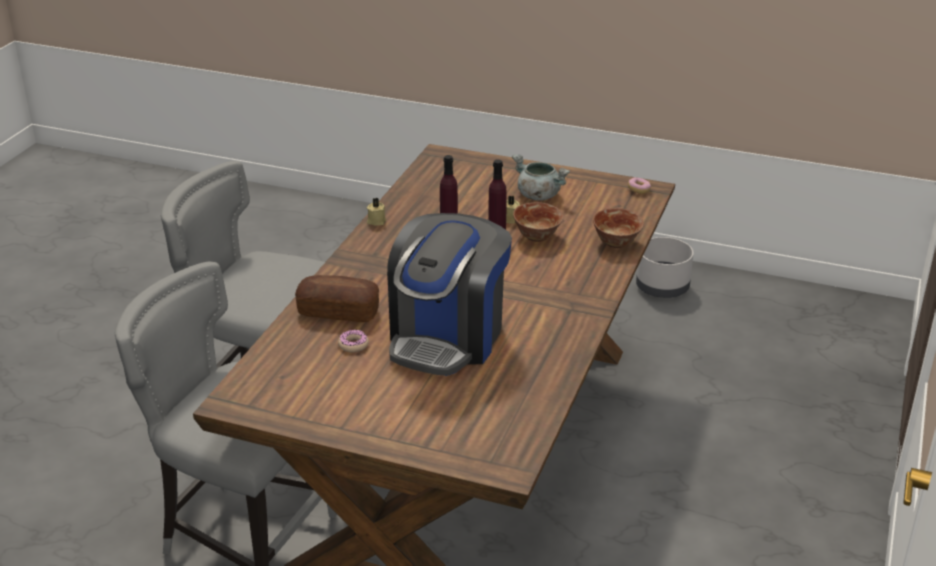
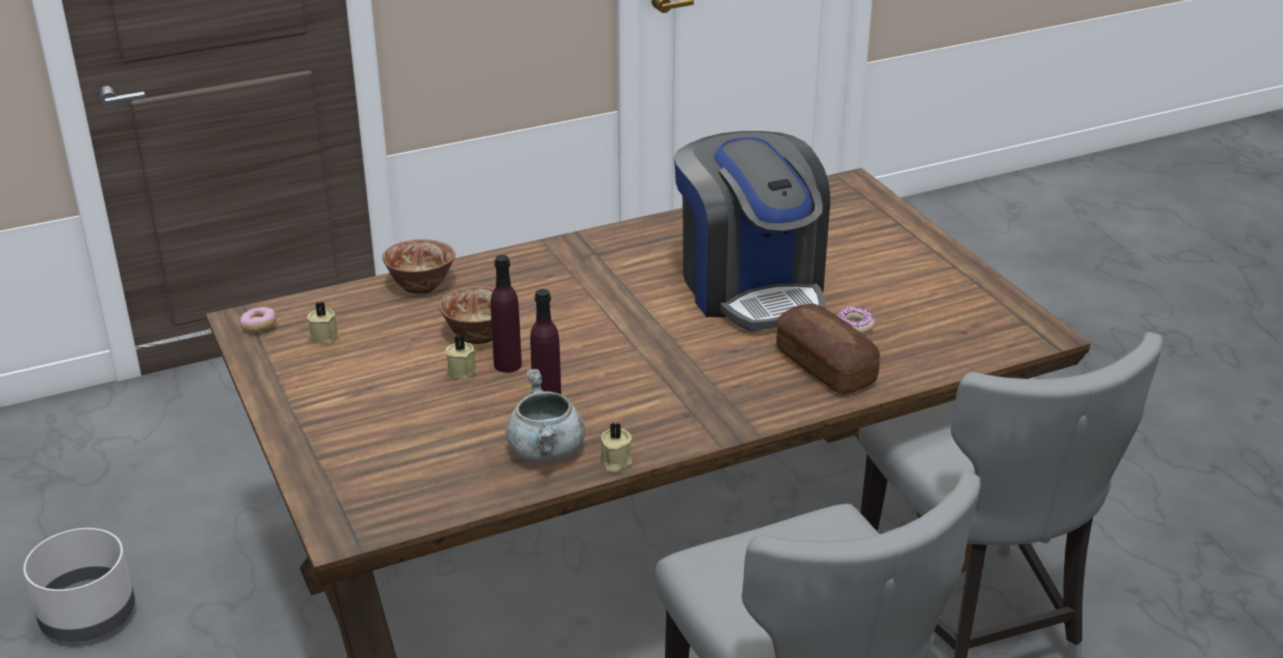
camera: 135 degrees left, 0 degrees up
coffee machine [387,213,512,376] -> coffee machine turned 90 degrees clockwise [674,131,830,331]
grey cooking pot [512,154,570,201] -> grey cooking pot moved to [506,369,585,462]
none -> beige candle [307,302,340,344]

